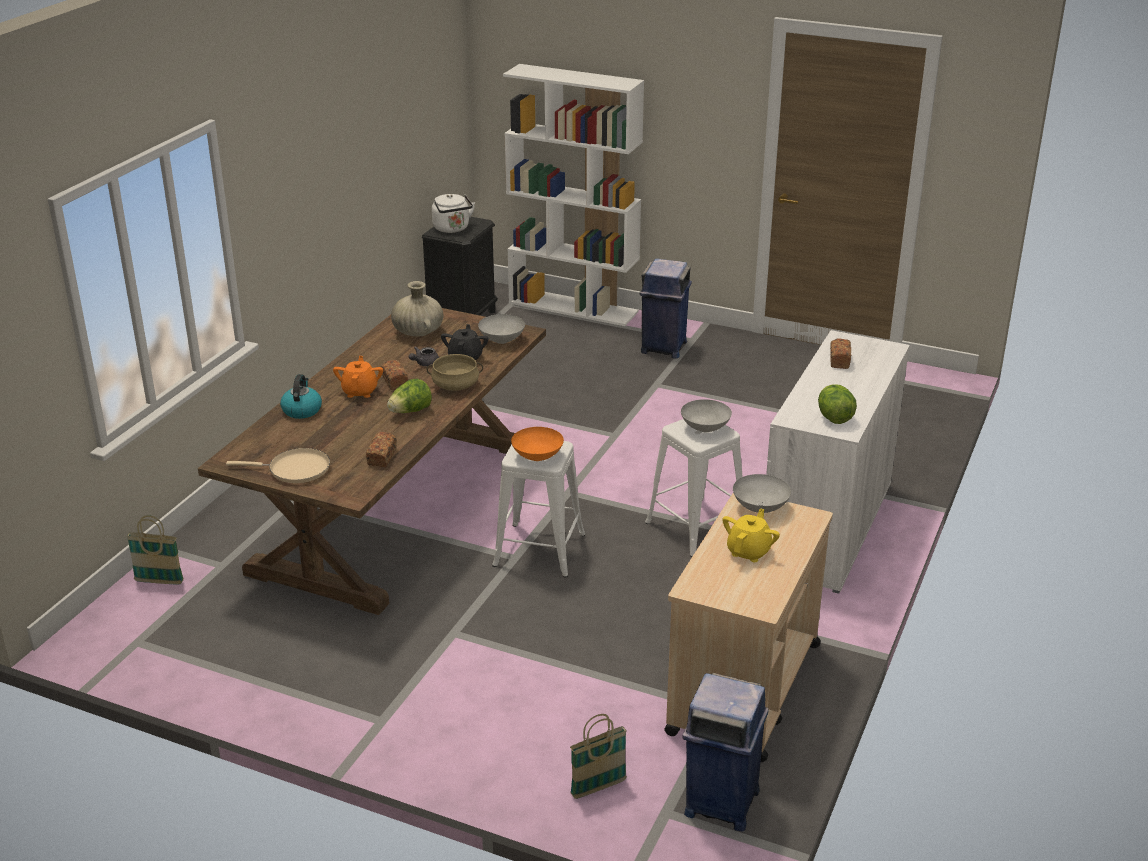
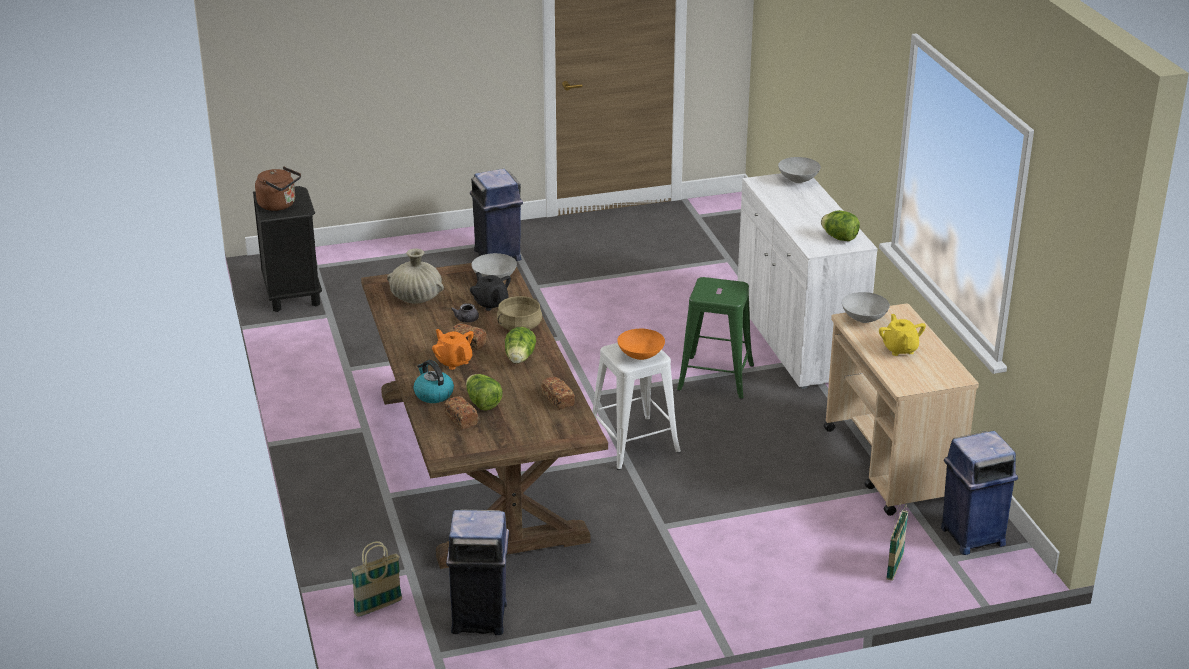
camera: 40 degrees left, 0 degrees up
beige frying pan [226,448,330,483] -> none
white kettle [432,194,475,233] -> brown kettle [255,166,301,211]
white bookcase [503,64,644,326] -> none
white stool [645,419,743,557] -> green stool [677,277,754,399]
grey bowl [681,399,732,432] -> grey bowl moved to [778,157,821,183]
bread [830,339,851,369] -> bread moved to [444,396,478,429]
none -> blue trash can [446,509,509,635]
none -> lettuce [466,374,503,411]

